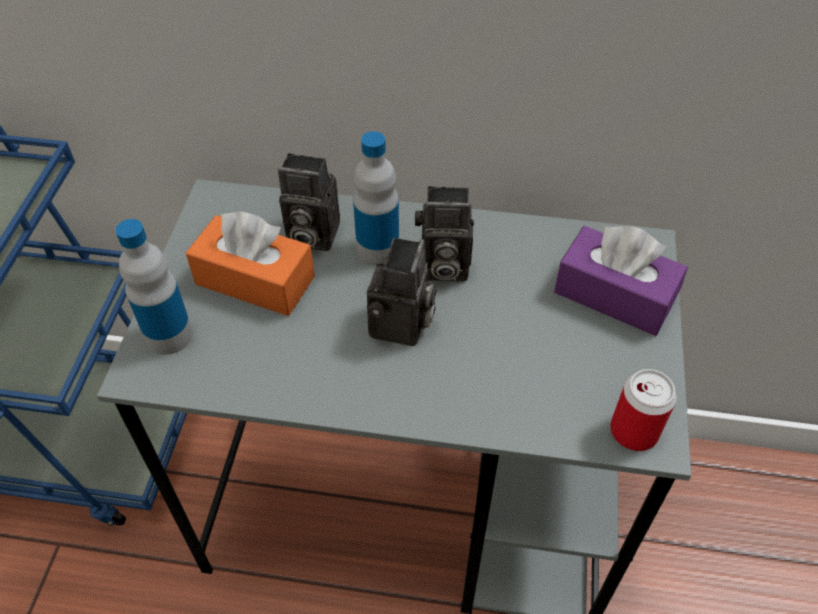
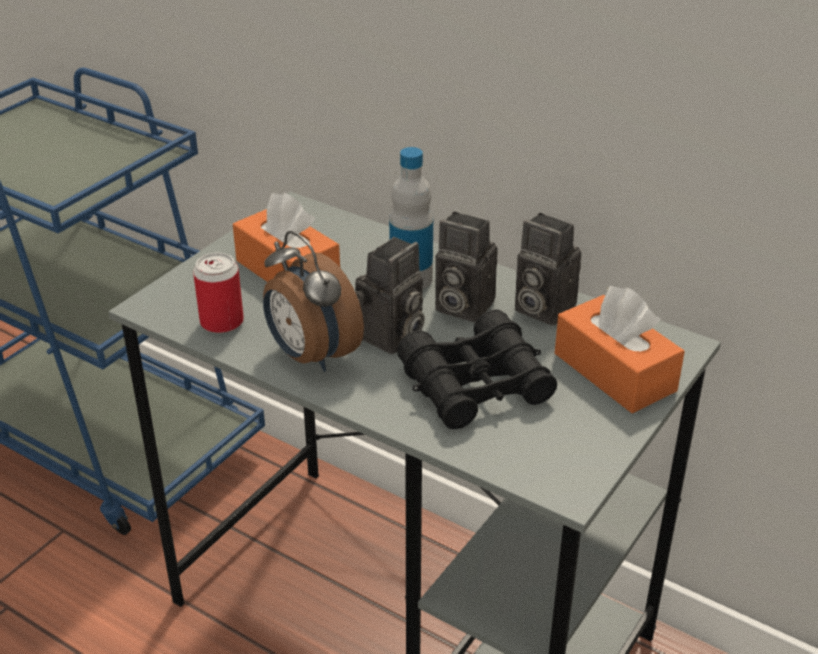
camera: 25 degrees right, 15 degrees down
bottle [115,219,193,355] -> none
camera [278,153,340,251] -> camera moved to [515,213,581,326]
purple tissue box [554,226,688,336] -> orange tissue box [555,286,685,413]
can [610,369,677,451] -> can moved to [193,253,244,333]
none -> alarm clock [263,231,364,372]
none -> black binoculars [397,309,557,429]

